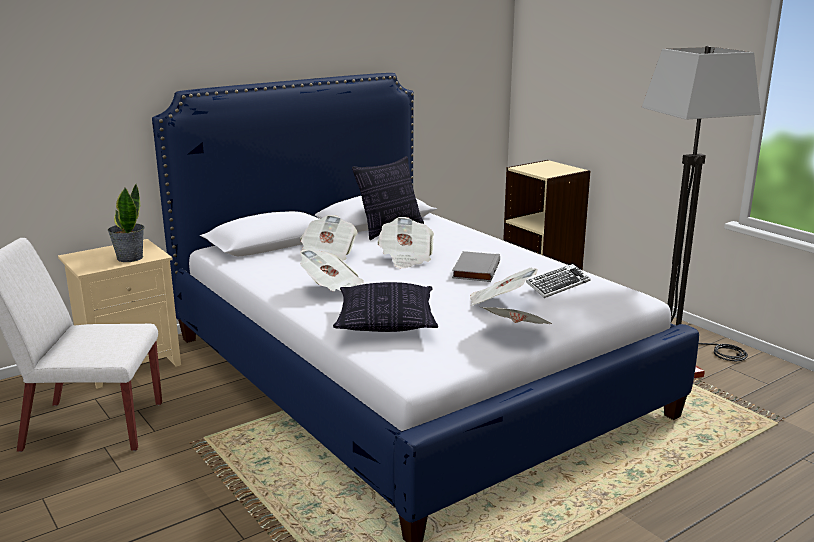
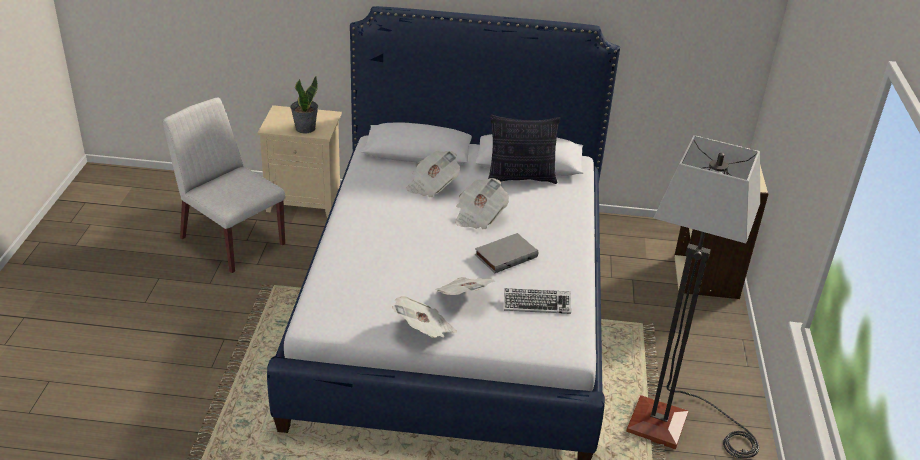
camera: 40 degrees right, 15 degrees up
newspaper [300,249,364,291] -> none
pillow [333,282,438,332] -> none

